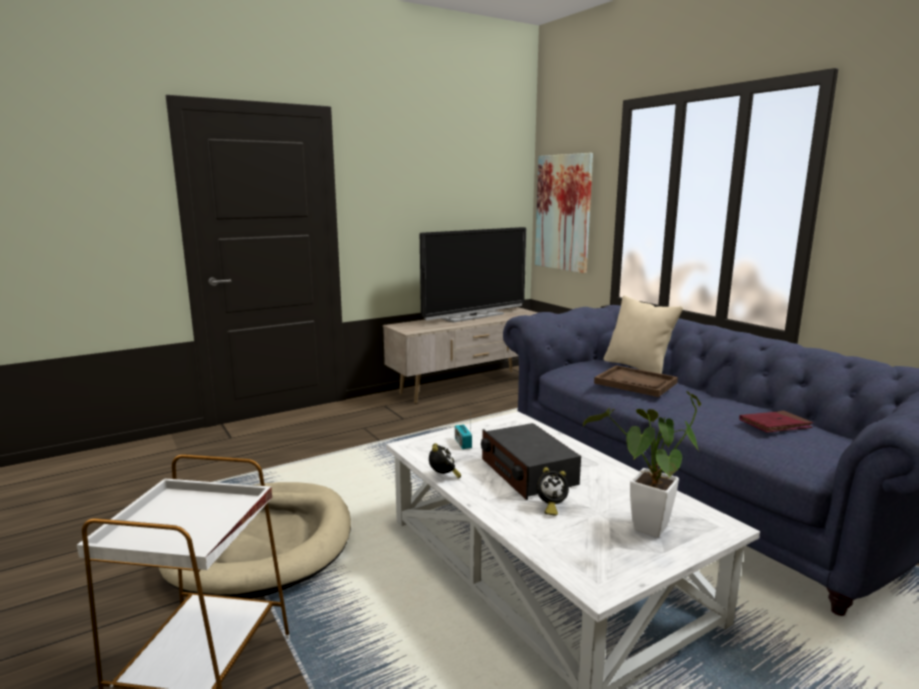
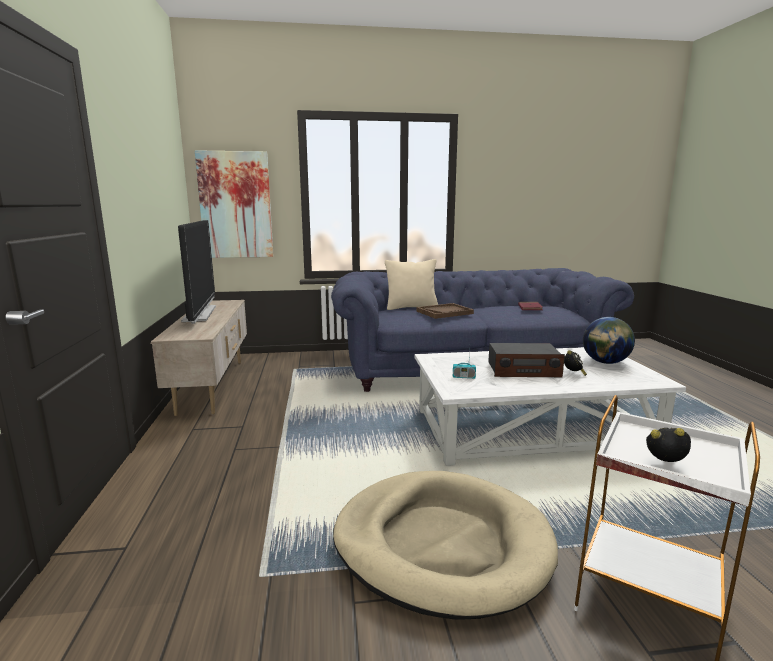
camera: 65 degrees left, 0 degrees up
alarm clock [429,443,461,479] -> alarm clock moved to [646,428,691,462]
potted plant [583,391,701,537] -> globe [583,317,635,364]

